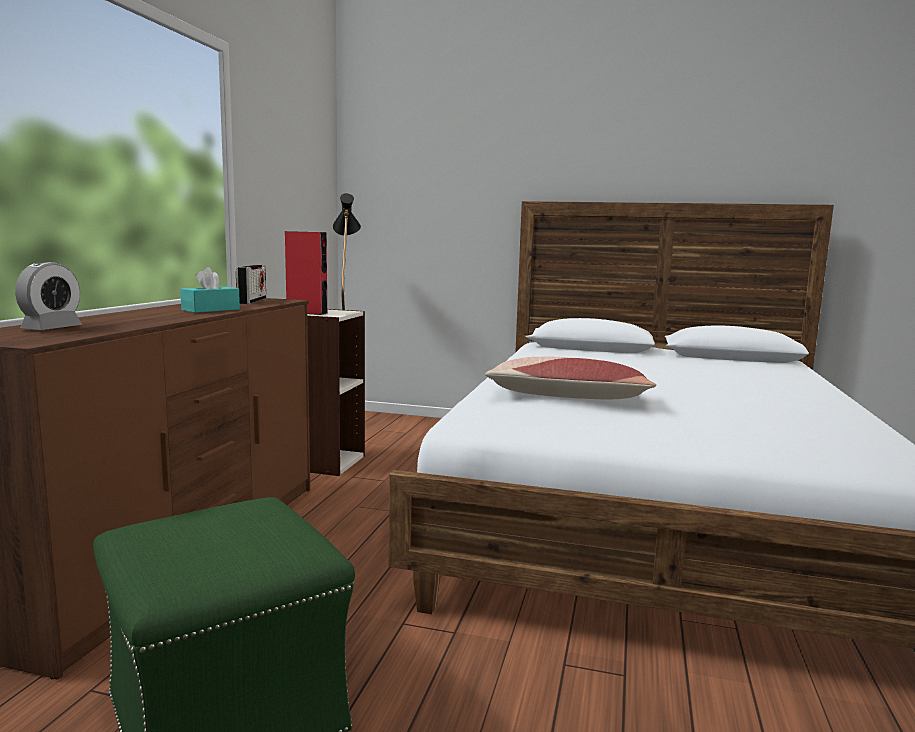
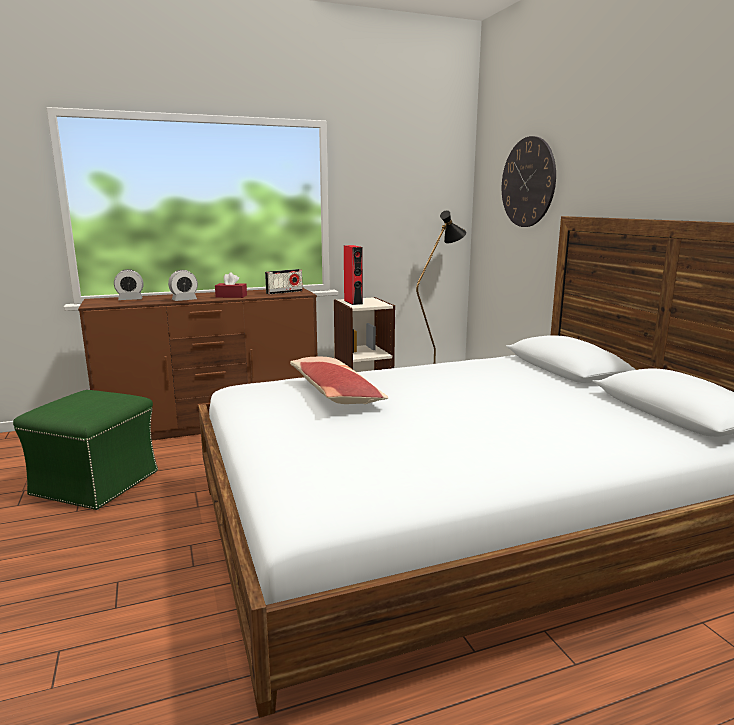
camera: 55 degrees right, 5 degrees up
turquoise tissue box [180,267,240,313] -> red tissue box [215,272,247,298]
none -> alarm clock [168,270,198,301]
none -> wall clock [502,136,556,227]

